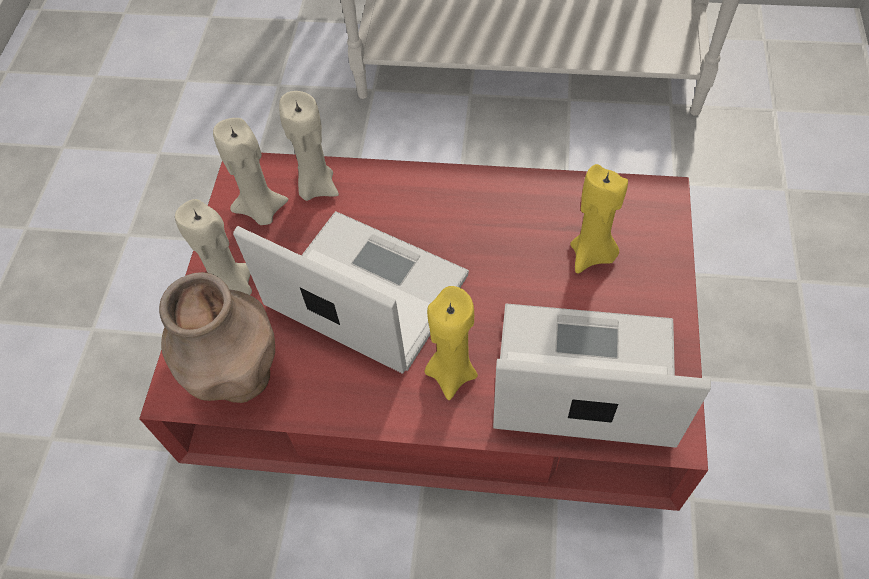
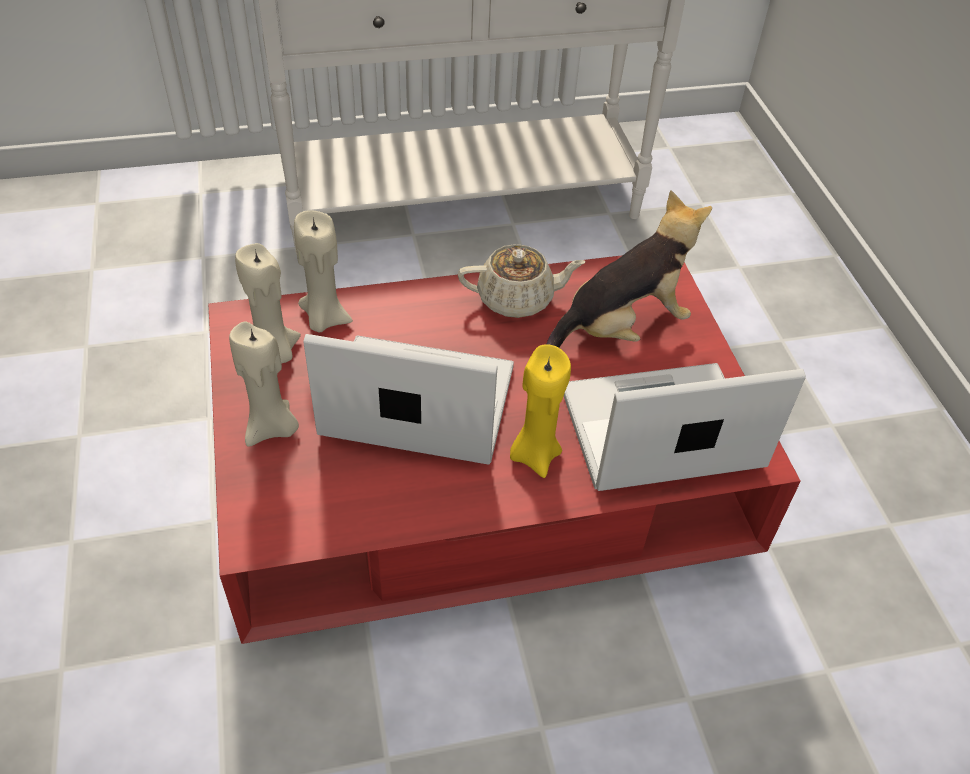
camera: 25 degrees left, 10 degrees down
brown vase [159,272,275,403] -> none
yellow candle [570,164,628,274] -> plush toy [546,190,712,348]
none -> beige teapot [458,244,586,318]

